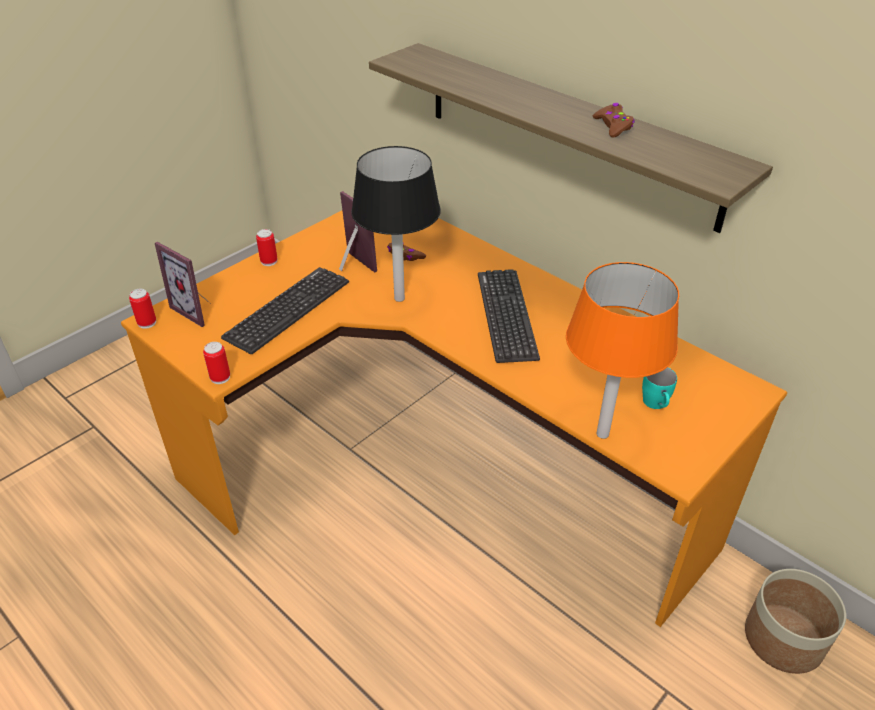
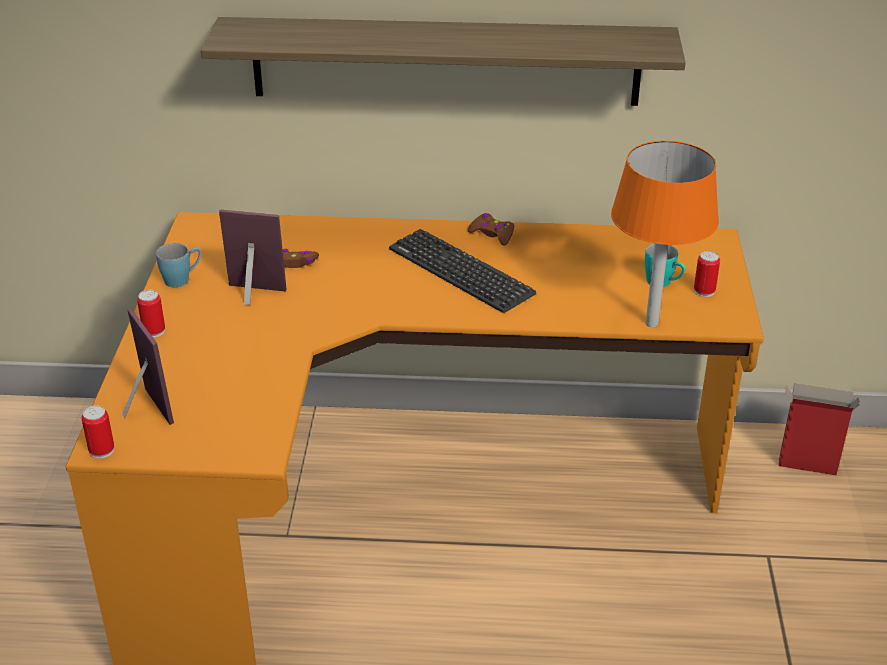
camera: 40 degrees left, 5 degrees down
picture frame [155,242,210,327] -> picture frame turned 120 degrees counterclockwise [122,309,174,425]
can [203,342,230,384] -> can moved to [694,251,720,297]
keyboard [221,267,349,354] -> none
black table lamp [351,146,441,302] -> none
brown game controller [593,103,635,137] -> brown game controller moved to [468,213,515,246]
planter [745,569,846,674] -> cardboard box [779,383,859,475]
none -> blue mug [156,243,202,287]

